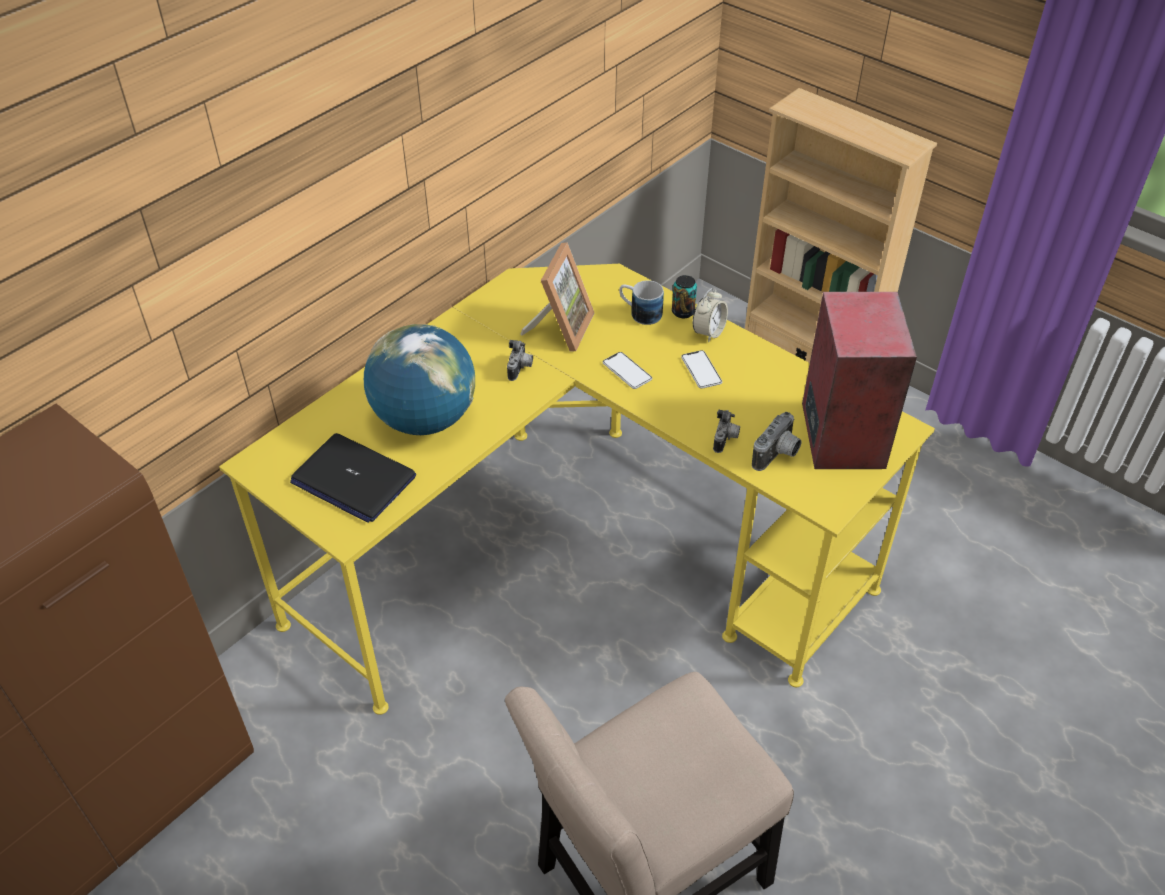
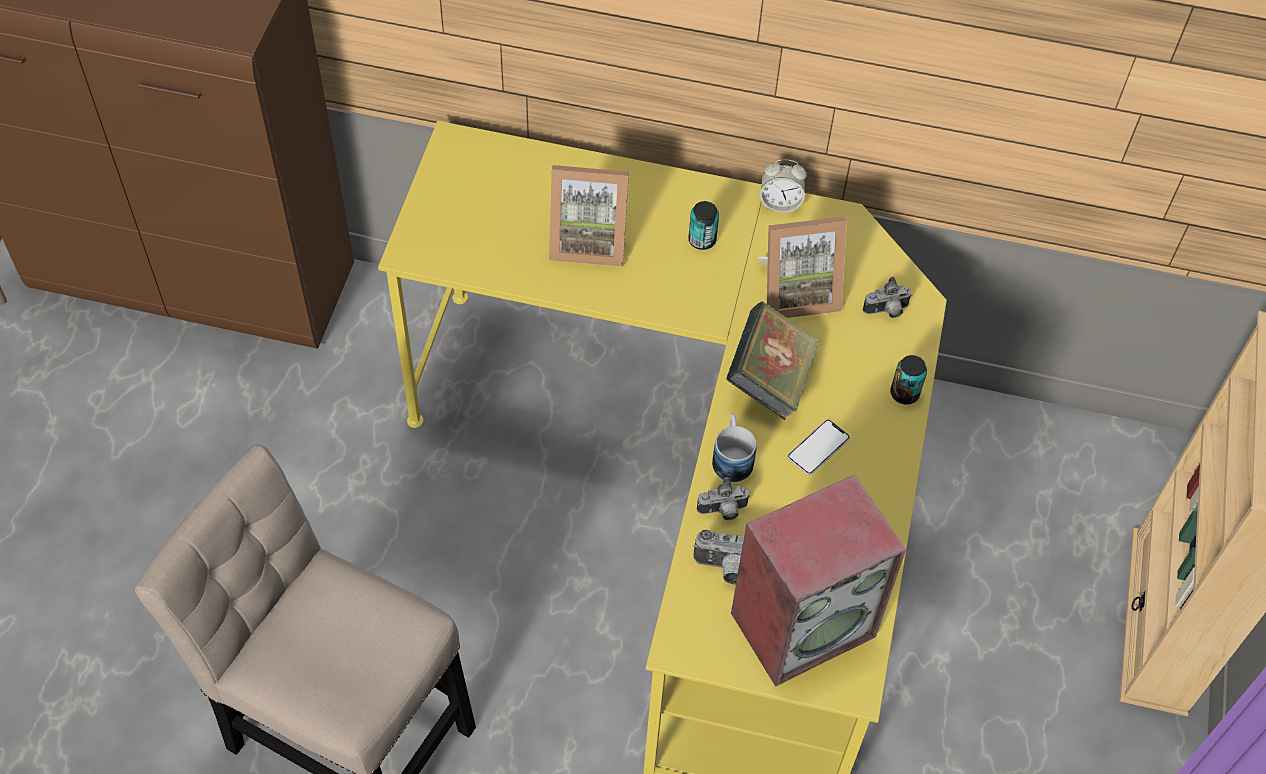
camera: 60 degrees right, 10 degrees up
laptop [290,433,416,523] -> none
globe [364,324,475,435] -> picture frame [549,165,629,267]
camera [507,340,533,381] -> camera moved to [863,277,912,318]
phone [603,352,652,389] -> book [726,302,819,420]
mug [619,280,664,325] -> mug moved to [712,413,757,482]
alarm clock [693,288,728,342] -> alarm clock moved to [760,159,807,213]
none -> can [688,201,719,250]

